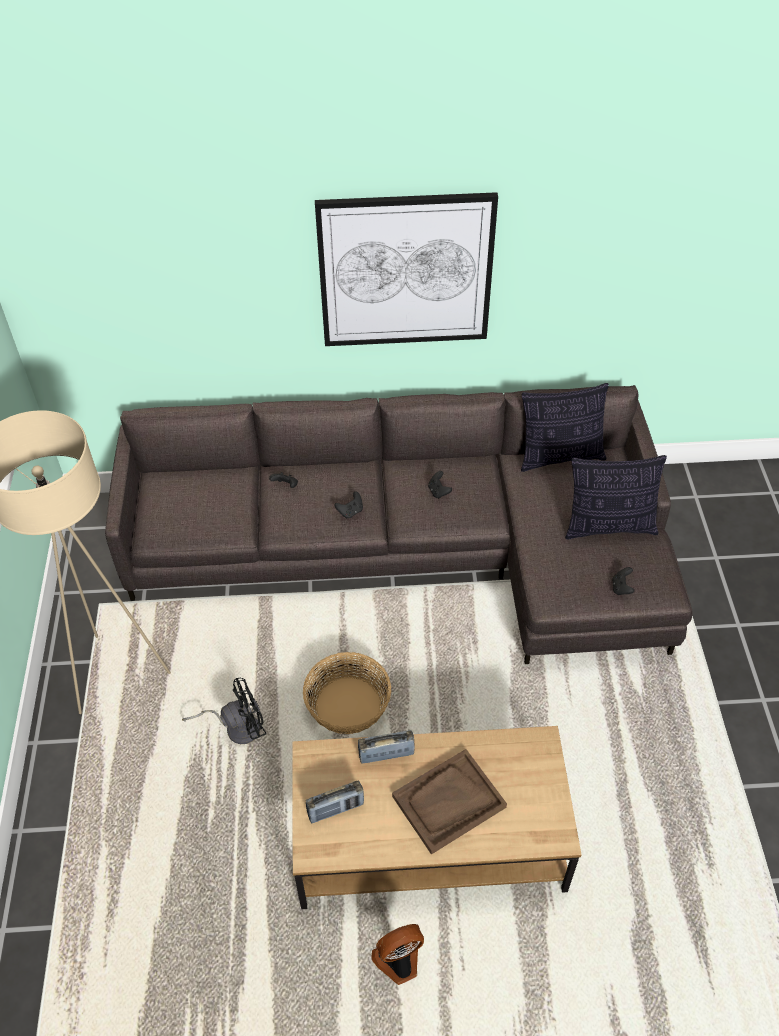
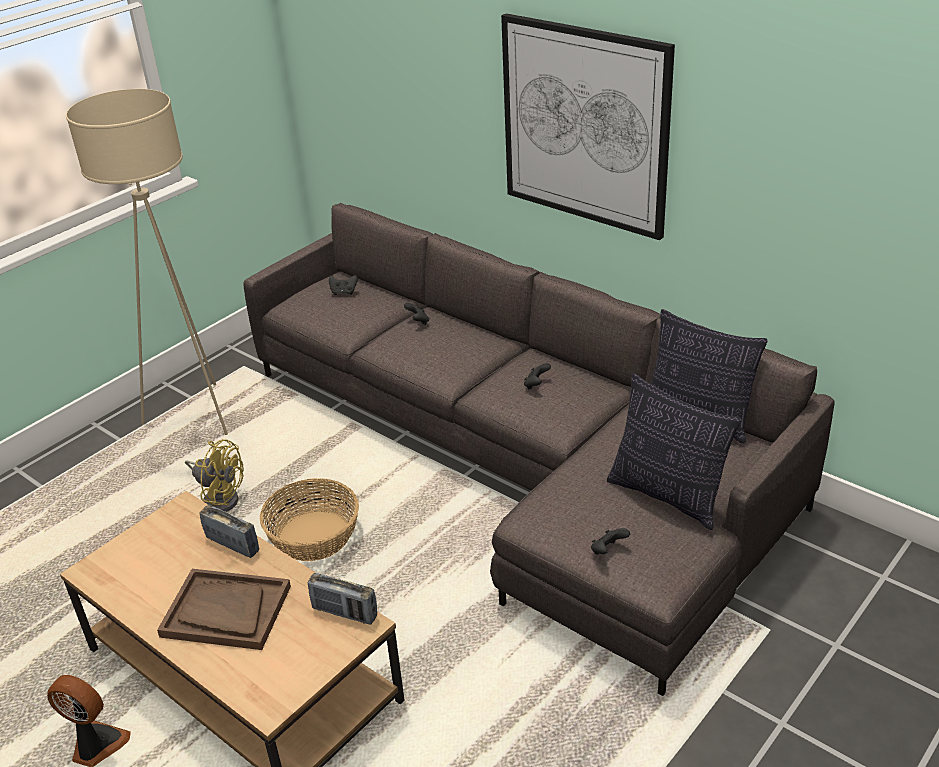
camera: 45 degrees right, 15 degrees down
black fan [182,678,266,744] -> yellow fan [185,439,244,512]
radio [306,781,364,823] -> radio moved to [308,573,377,625]
black game controller [334,491,363,519] -> black game controller moved to [329,275,358,295]

